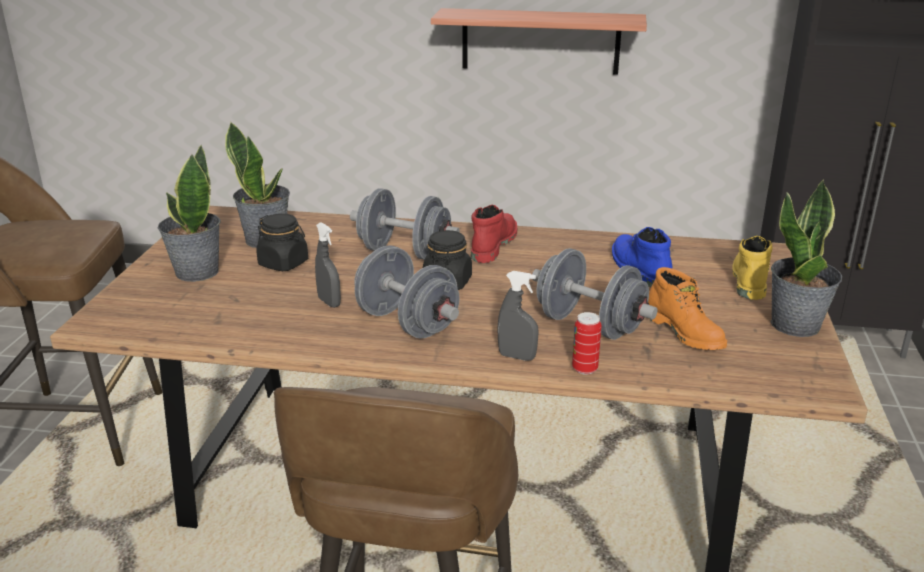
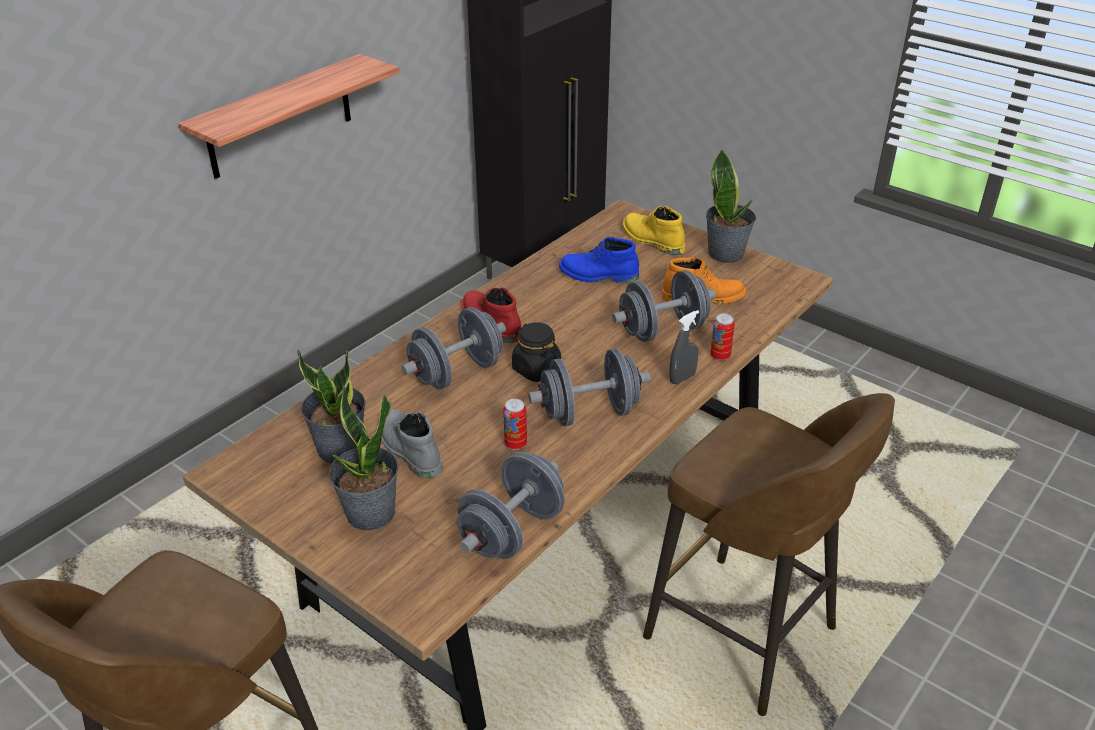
camera: 60 degrees left, 10 degrees up
black jar [256,213,308,271] -> grey boot [381,409,443,478]
grey spray bottle [315,222,341,308] -> can [503,399,527,450]
none -> grey dumbbell [457,452,565,559]

